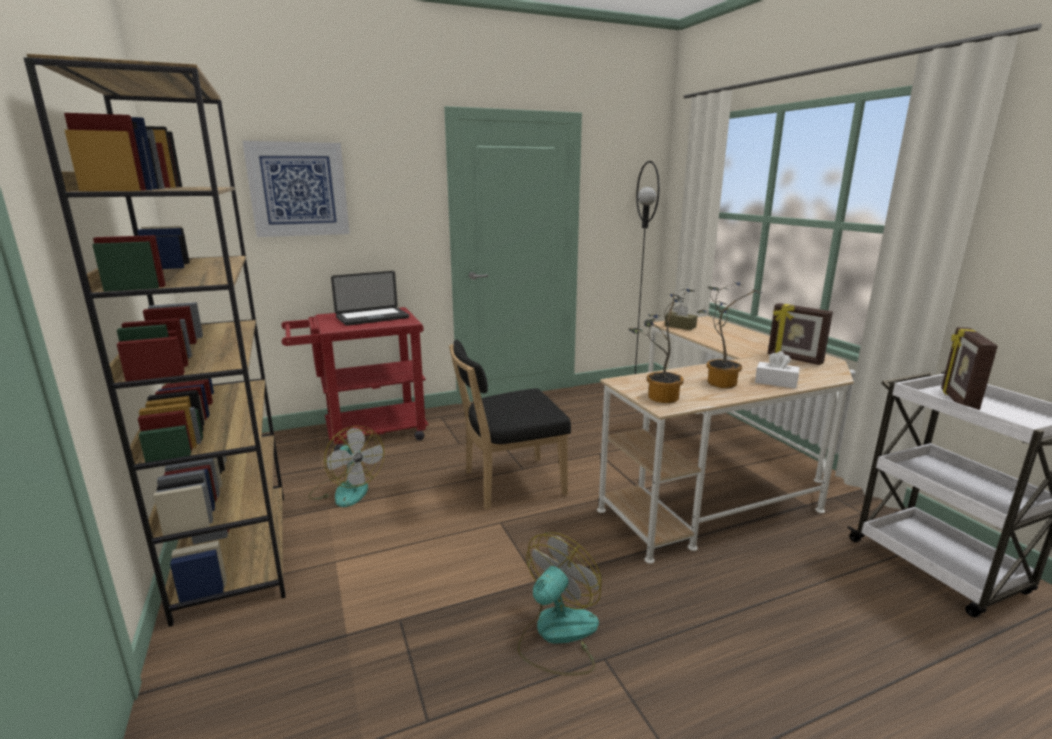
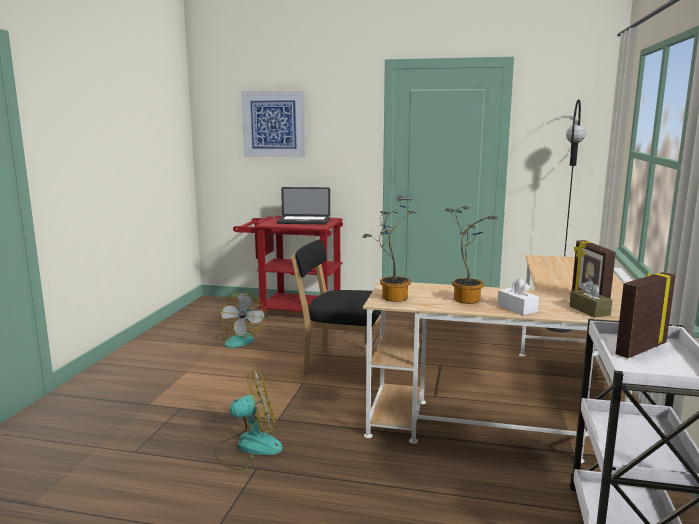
camera: 35 degrees right, 5 degrees down
brown bookcase [24,54,286,627] -> none
brown tissue box [665,304,697,330] -> brown tissue box moved to [569,280,612,318]

